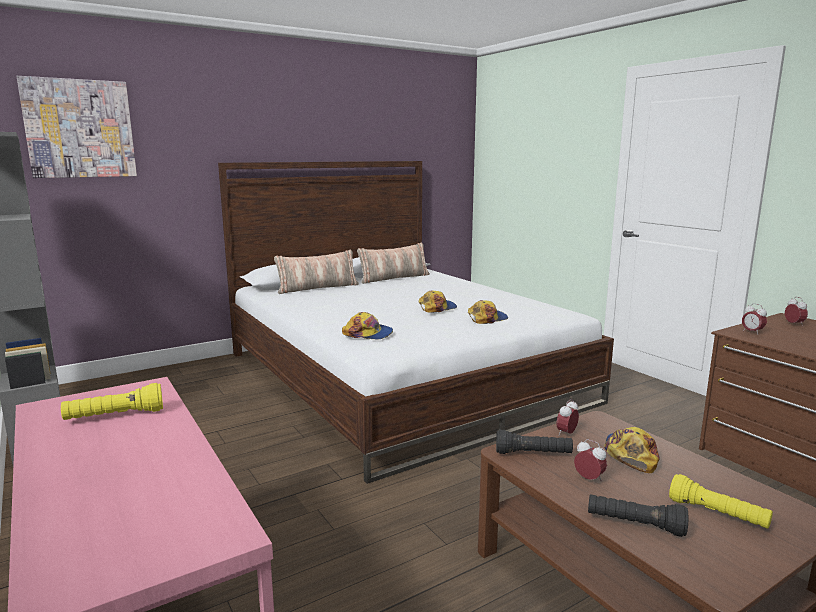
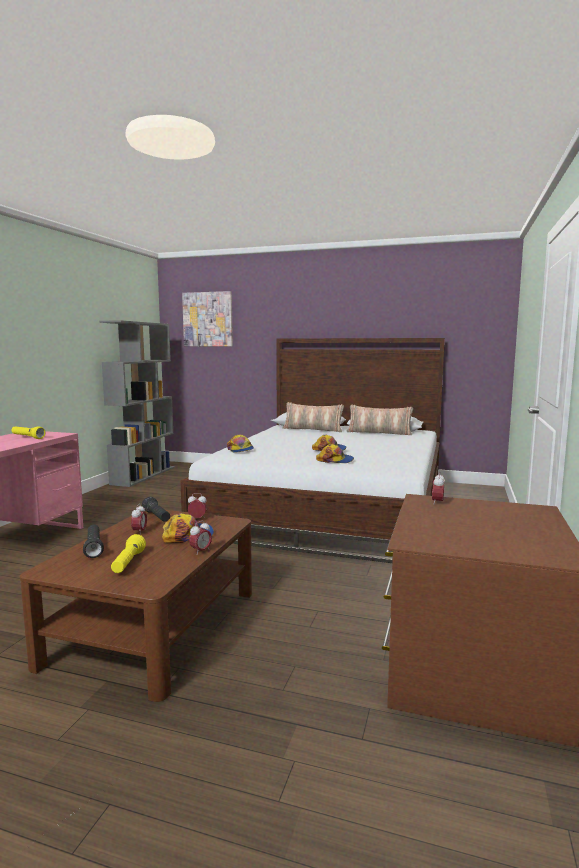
camera: 50 degrees right, 5 degrees down
alarm clock [785,297,808,326] -> alarm clock moved to [189,521,212,555]

